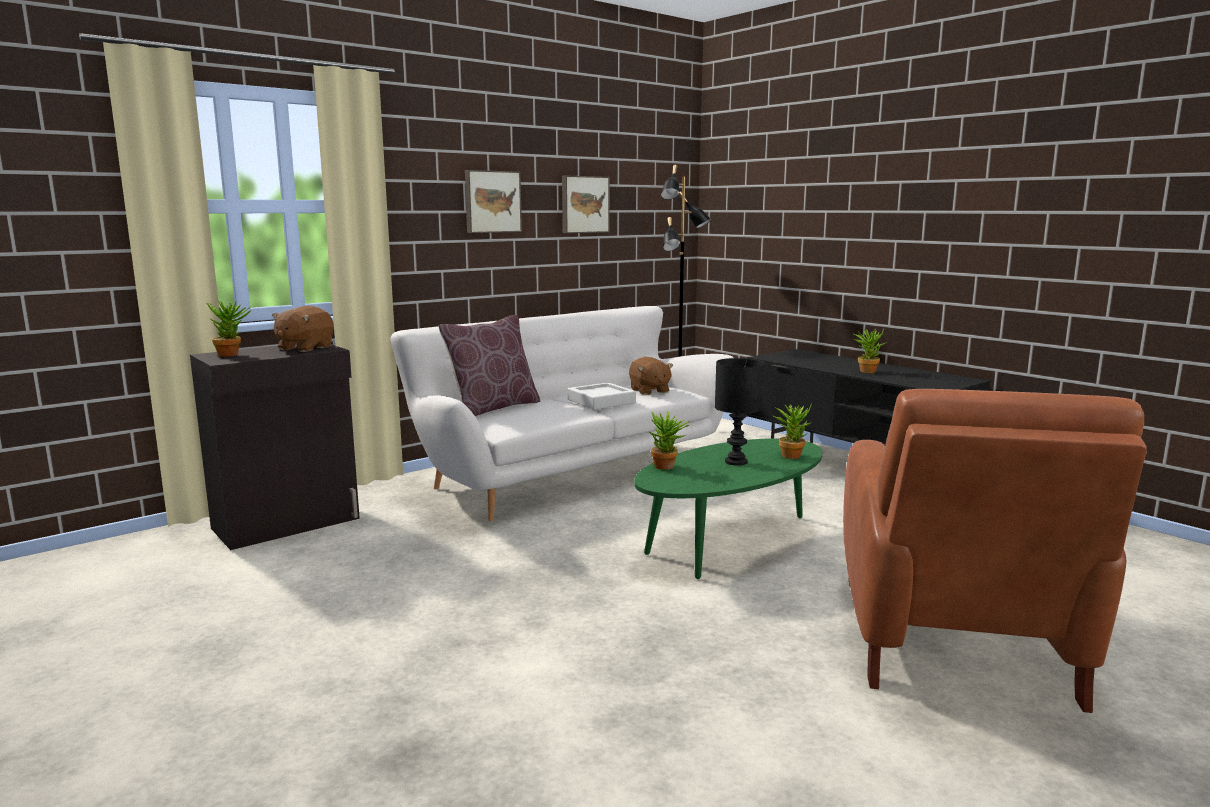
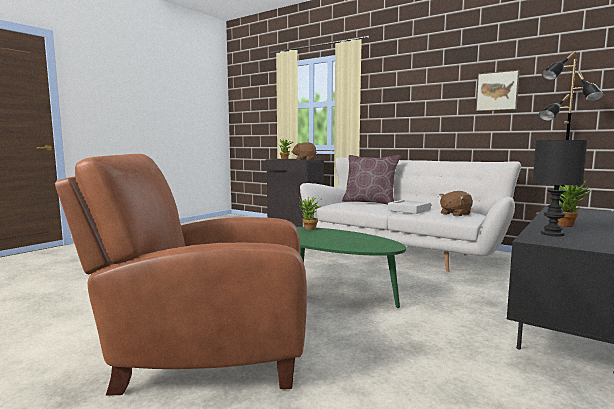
camera: 75 degrees right, 5 degrees down
picture [465,170,522,233] -> none
black table lamp [715,358,765,466] -> black table lamp moved to [533,140,587,236]
potted plant [773,403,812,459] -> none

